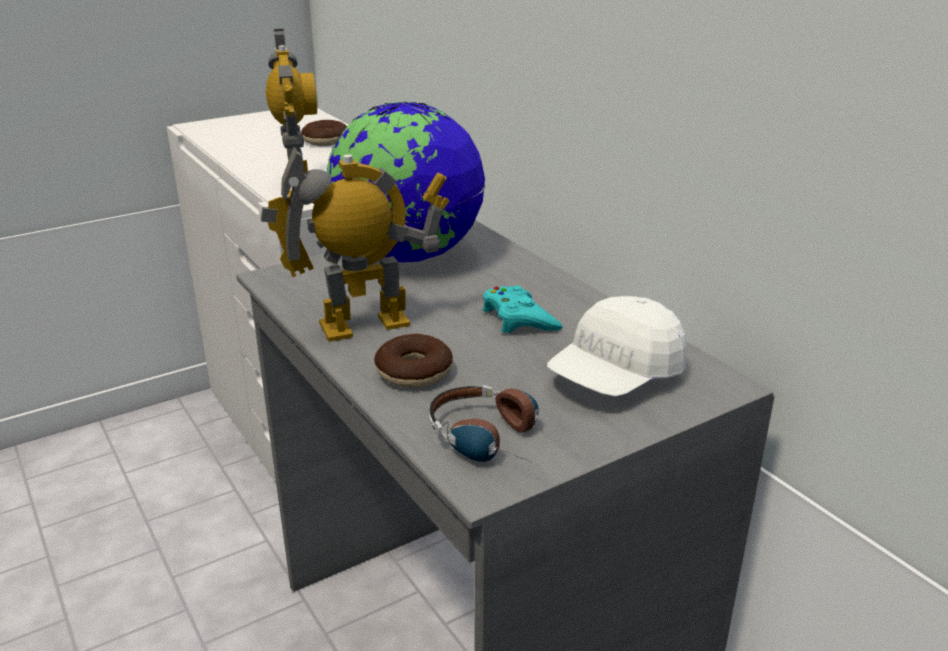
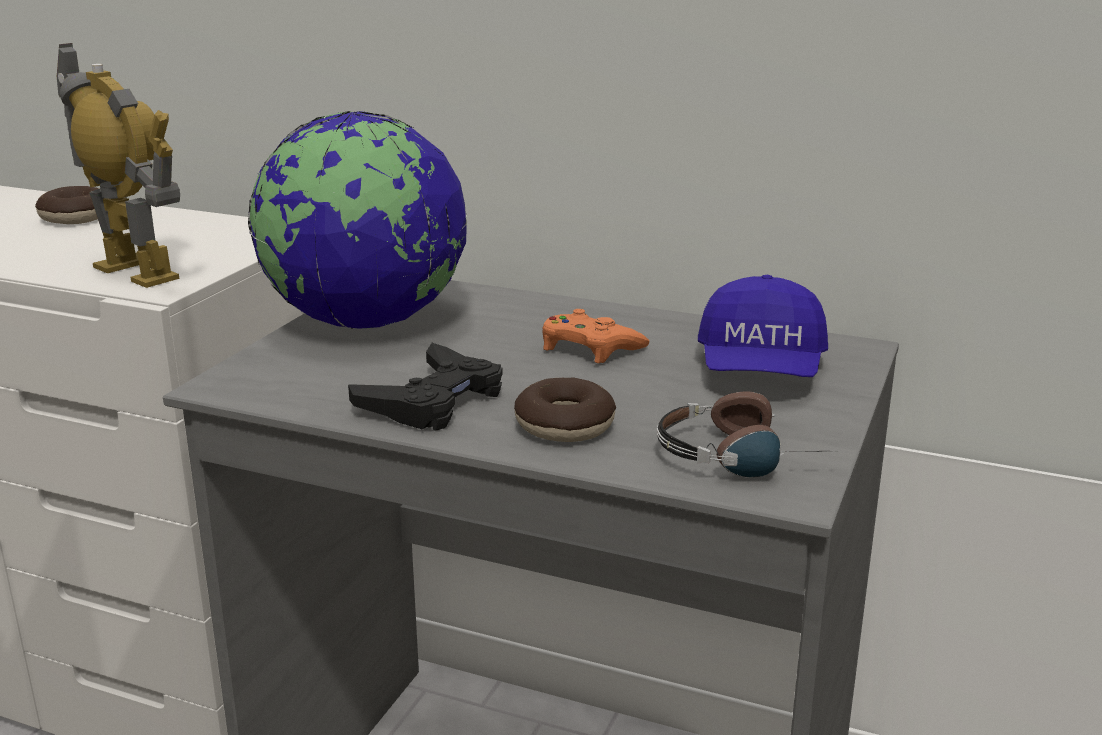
camera: 35 degrees left, 5 degrees down
toy robot [261,147,450,342] -> black game controller [348,343,502,431]
turquoise game controller [483,286,562,333] -> orange game controller [542,309,650,363]
white cap [547,296,687,397] -> blue cap [698,275,828,377]

